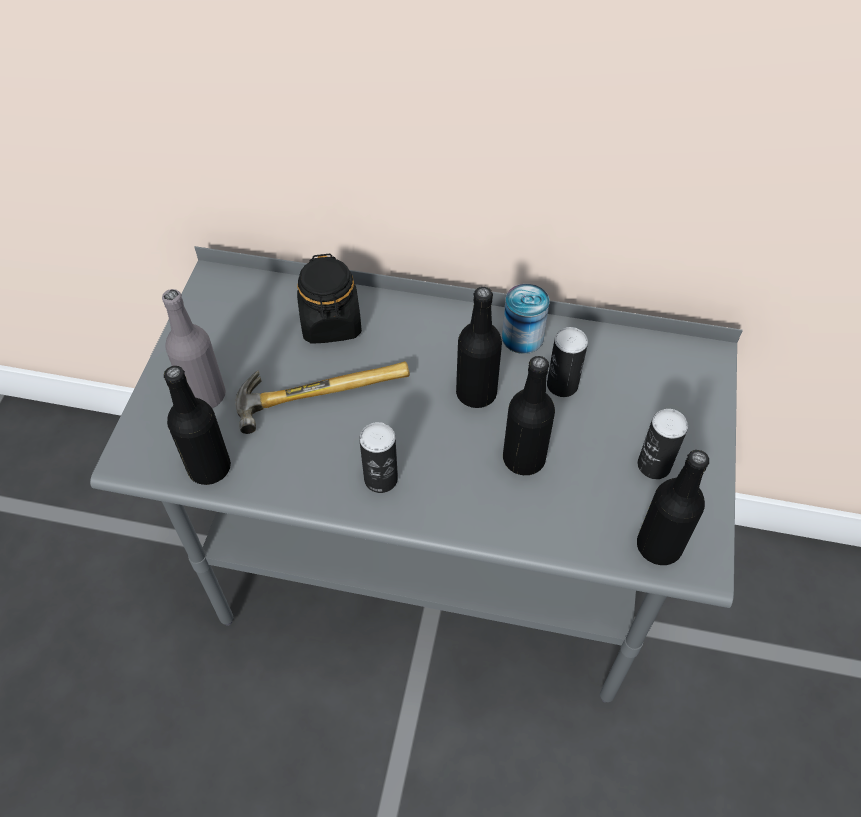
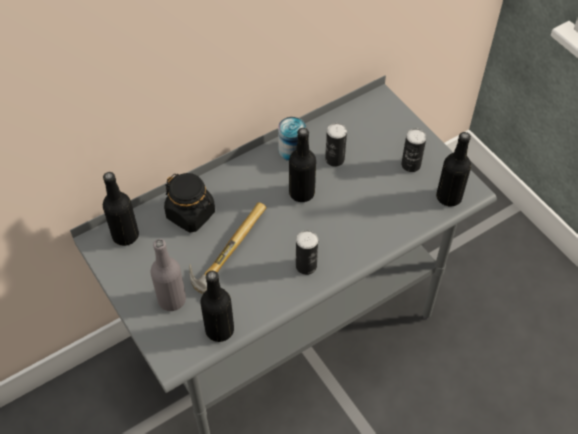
camera: 45 degrees left, 0 degrees up
black bottle [503,356,555,475] -> black bottle moved to [103,172,139,246]

